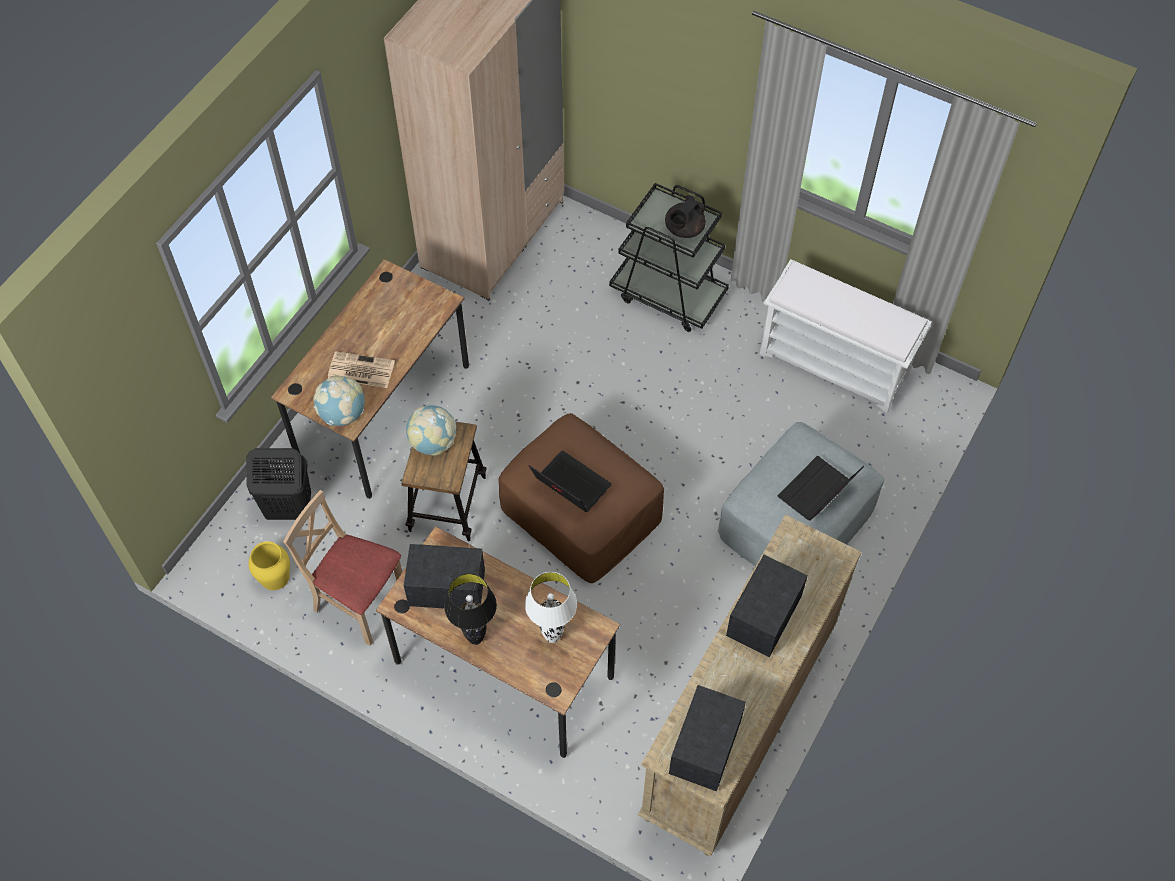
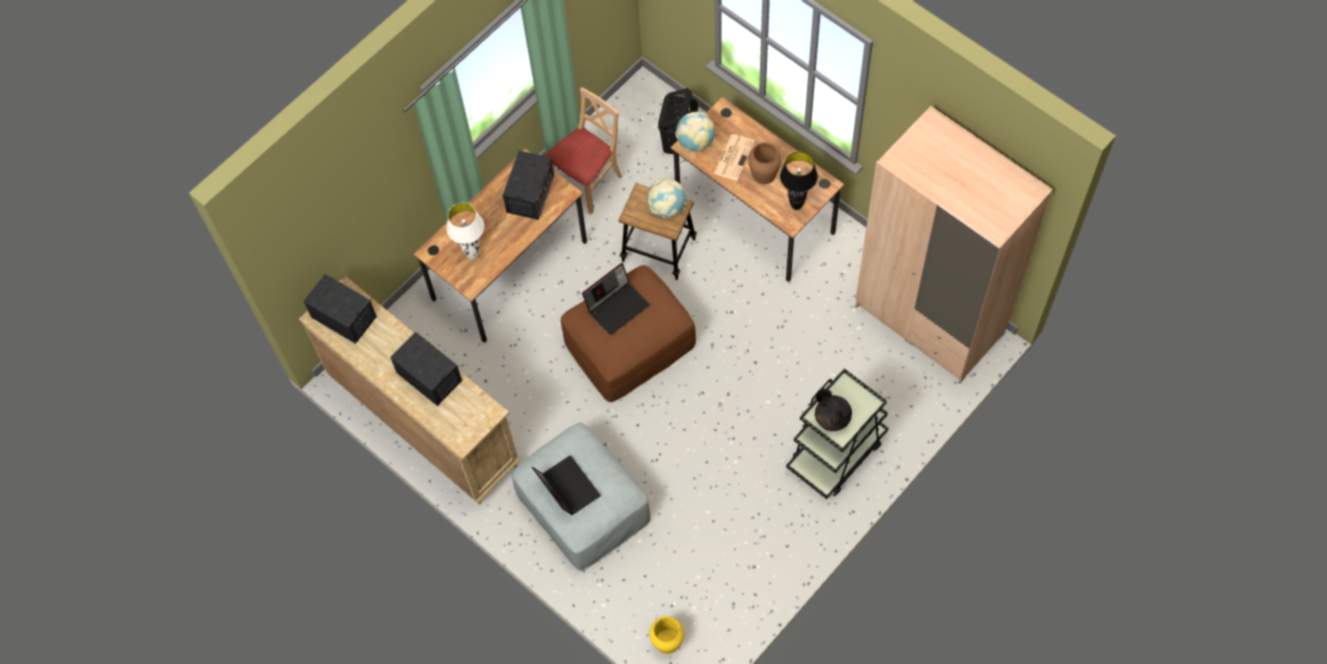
camera: 105 degrees right, 5 degrees up
yellow vase [248,541,290,590] -> yellow vase moved to [649,616,684,654]
black table lamp [444,573,497,645] -> black table lamp moved to [780,152,818,210]
white bench [760,259,932,413] -> none
none -> brown vase [748,142,781,184]

